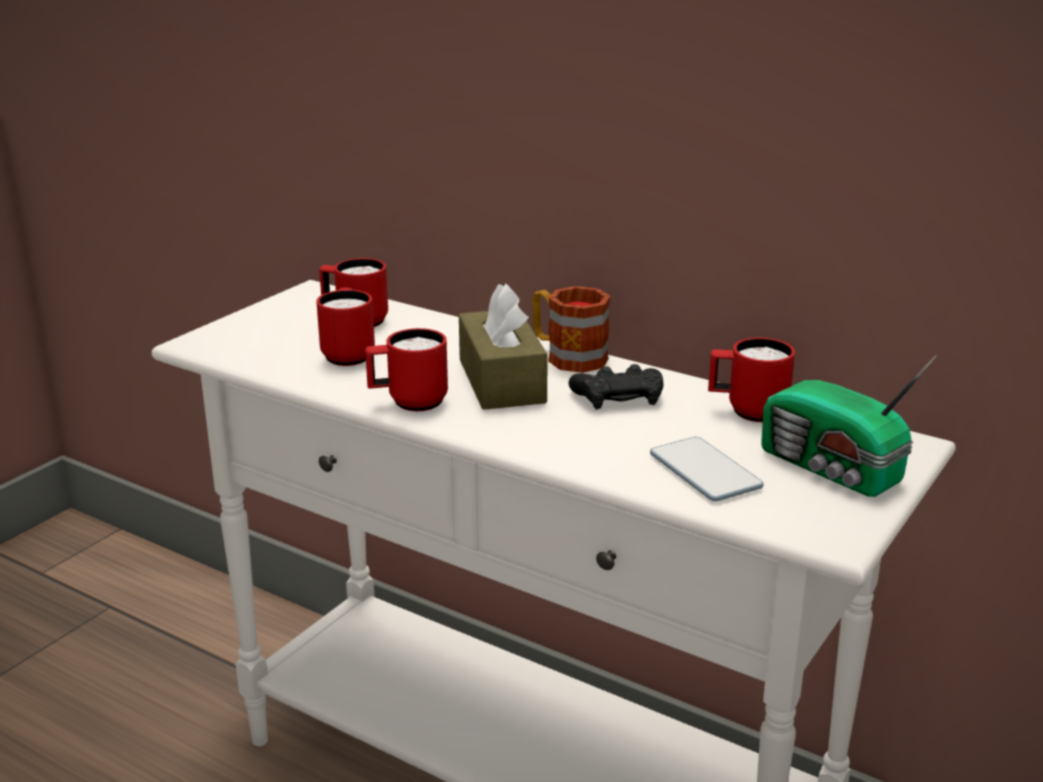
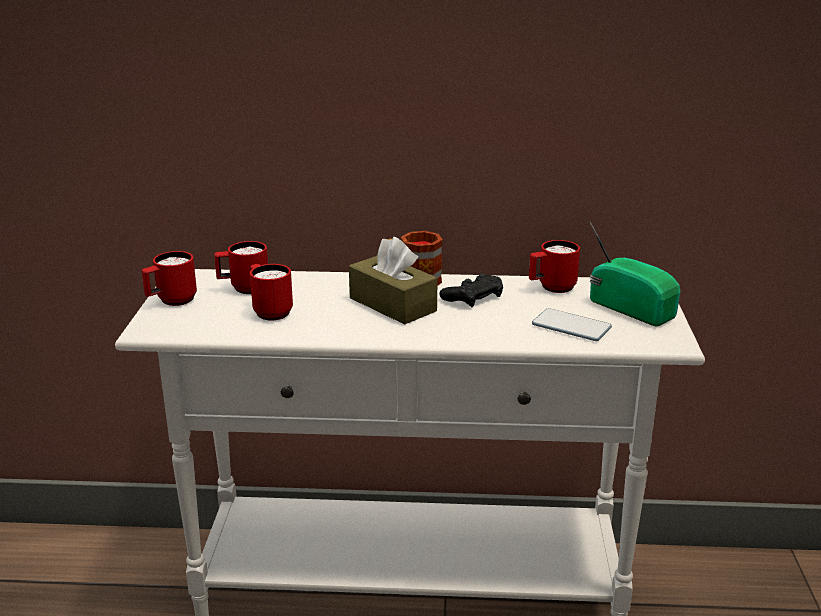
camera: 30 degrees left, 0 degrees up
red mug [365,328,448,411] -> red mug moved to [141,251,197,306]
radio [761,355,937,497] -> radio turned 150 degrees counterclockwise [589,221,681,326]

